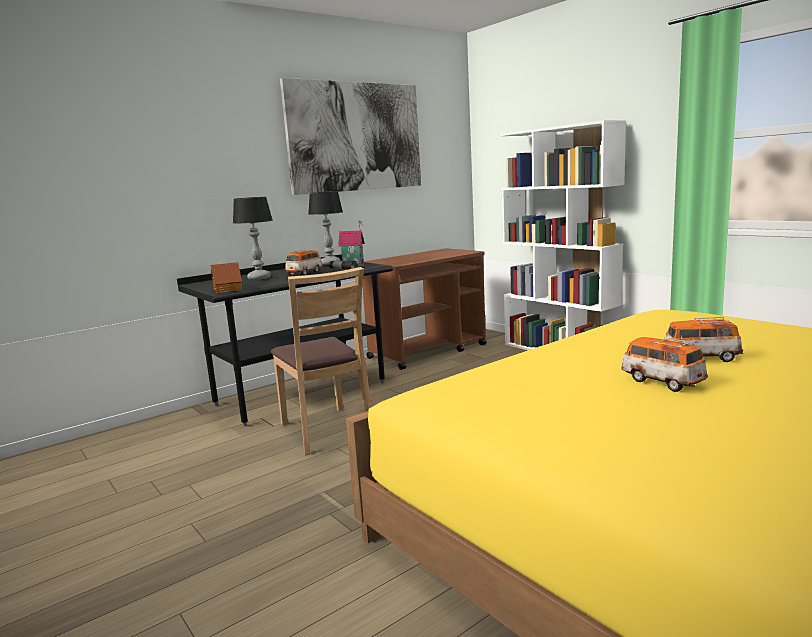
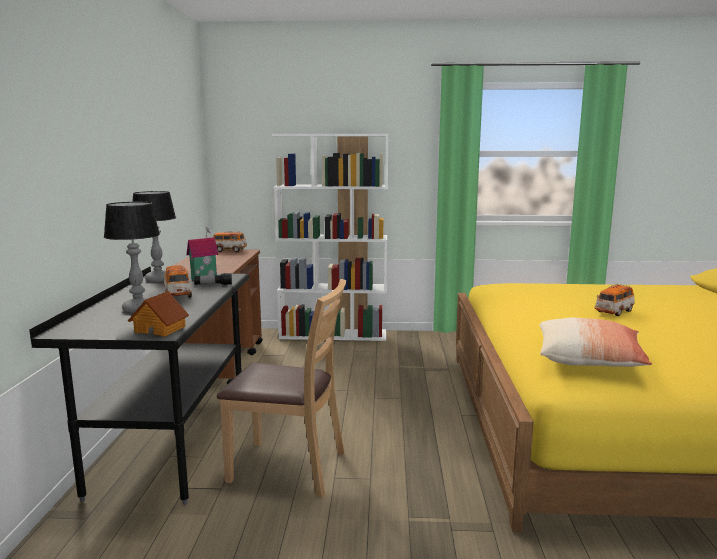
camera: 50 degrees left, 0 degrees up
picture [280,78,421,195] -> none
toy car [621,337,708,392] -> toy car moved to [213,231,247,252]
none -> pillow [540,318,652,367]

